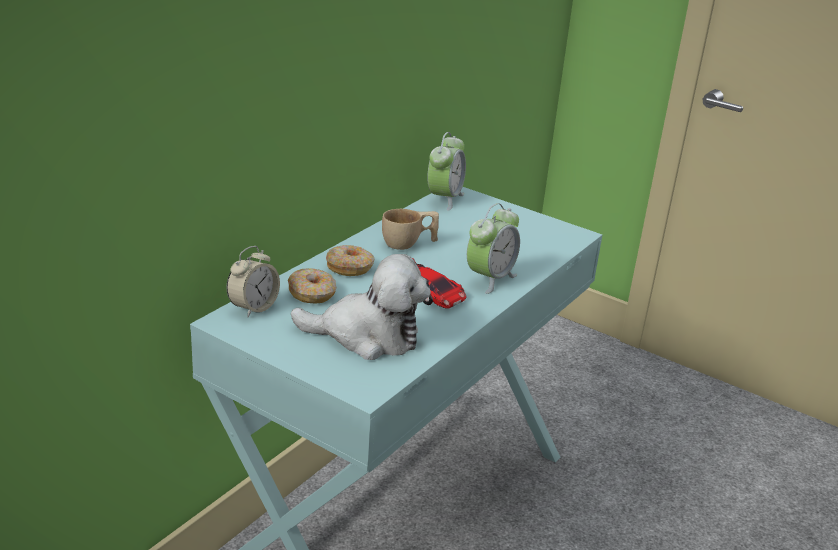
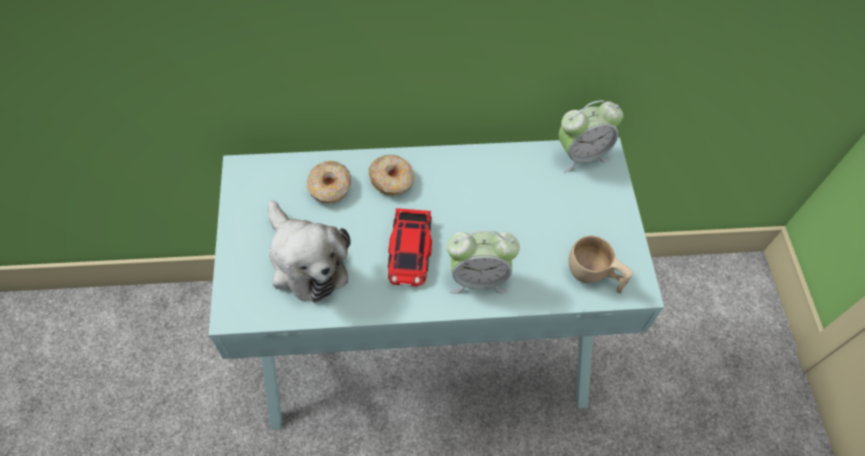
camera: 50 degrees right, 30 degrees up
alarm clock [226,246,280,317] -> none
beige cup [382,209,439,250] -> beige cup moved to [568,236,633,294]

